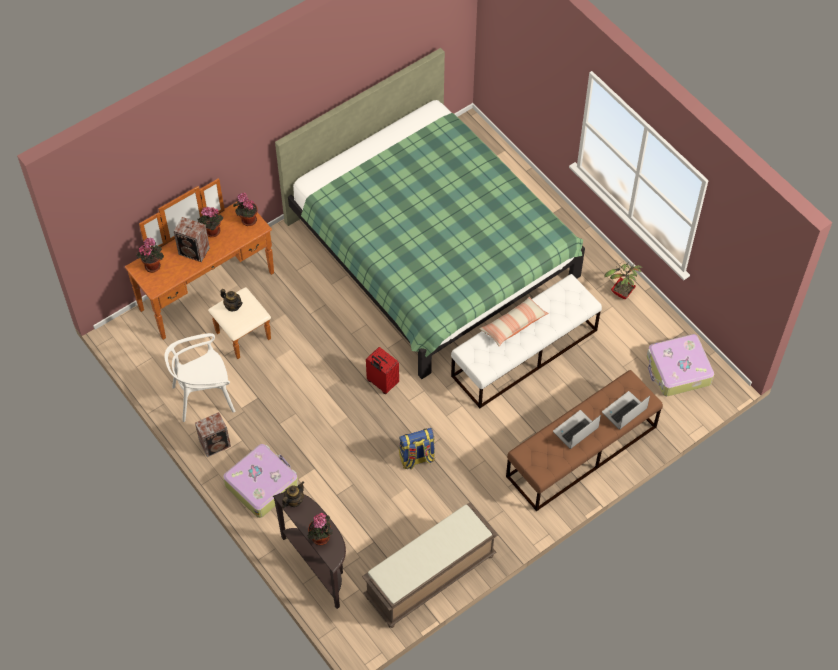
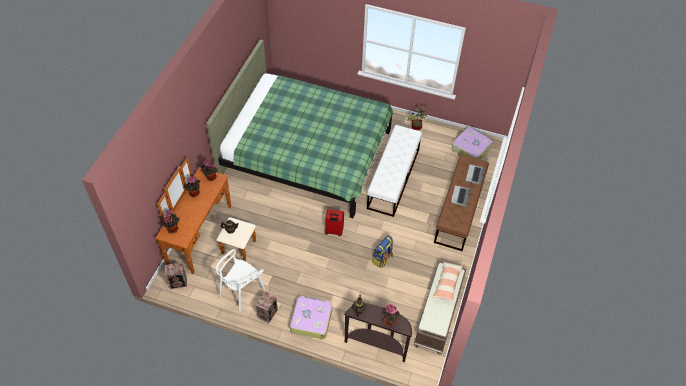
camera: 35 degrees left, 5 degrees down
speaker [174,217,210,262] -> speaker moved to [165,262,187,289]
pillow [479,297,549,346] -> pillow moved to [432,262,464,302]

